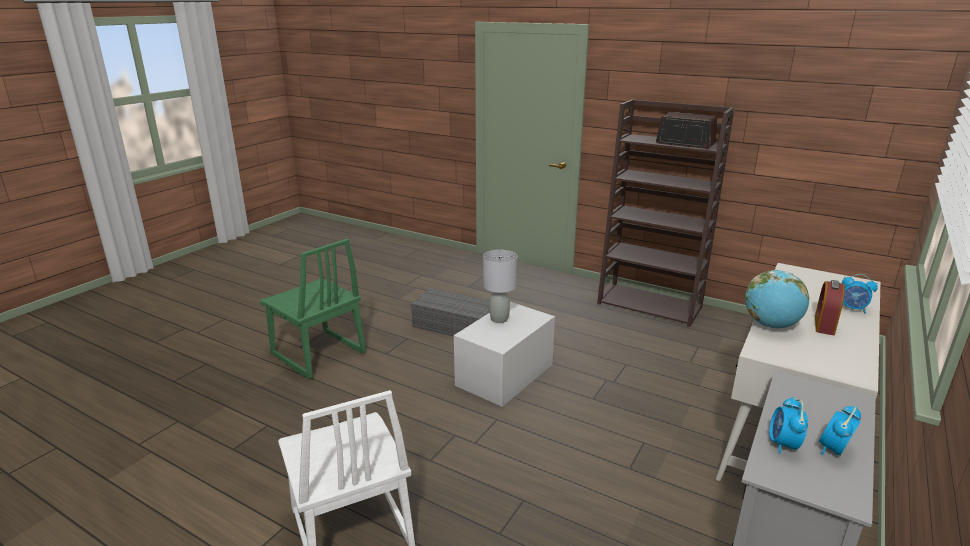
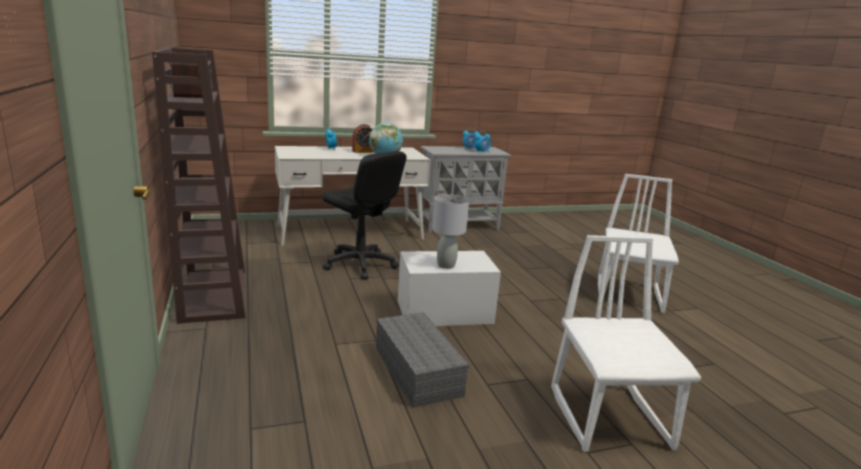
camera: 140 degrees left, 5 degrees down
green chair [260,239,366,379] -> white chair [551,235,701,452]
none -> black office chair [323,151,407,279]

